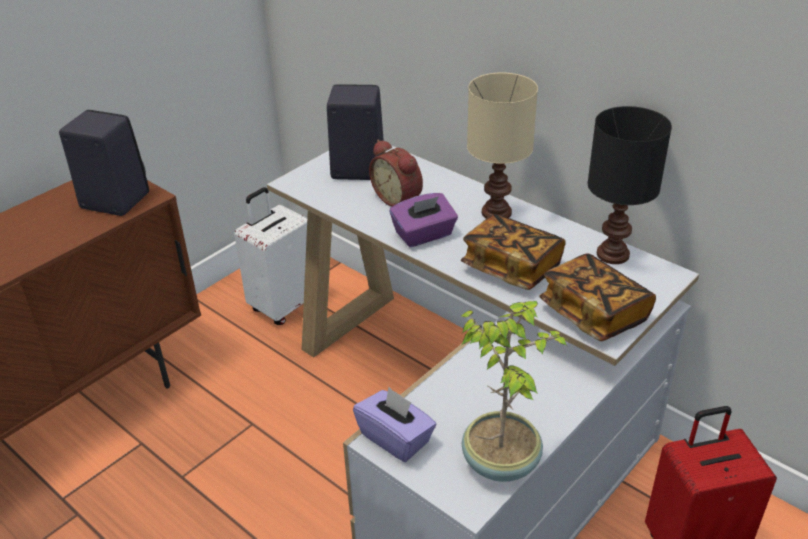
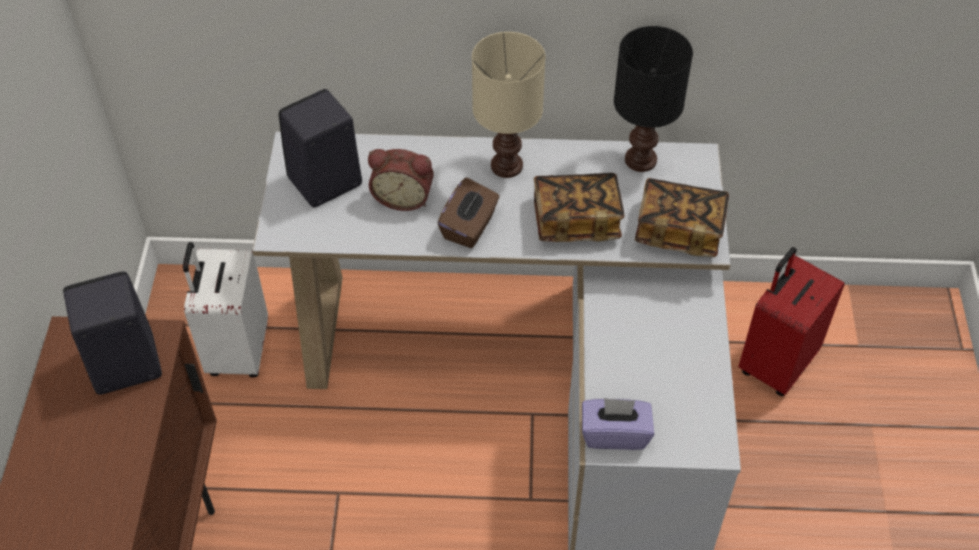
camera: 40 degrees left, 15 degrees up
purple tissue box [390,193,458,247] -> brown tissue box [438,178,500,248]
potted plant [461,301,569,482] -> none

